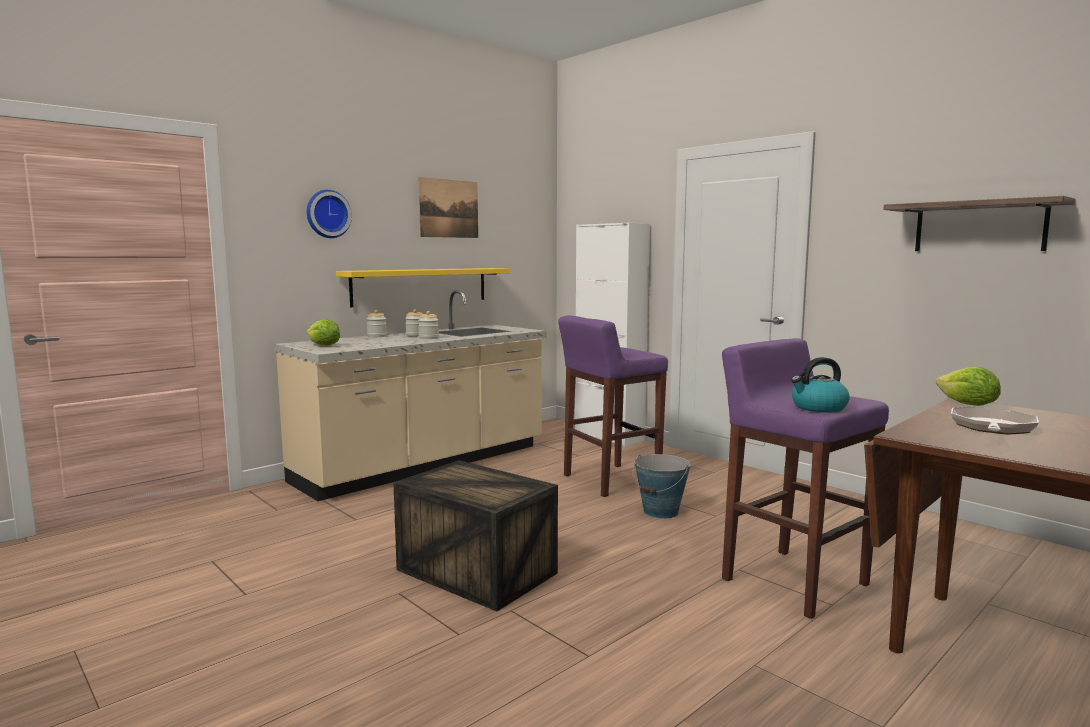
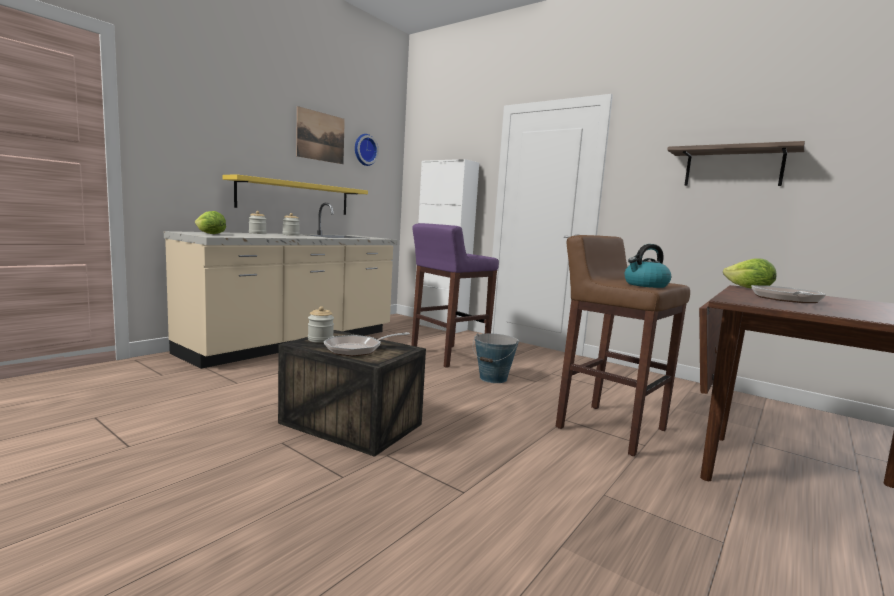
camera: 10 degrees left, 0 degrees up
wall clock [307,190,352,238] -> wall clock moved to [355,134,379,166]
jar [418,311,439,339] -> jar moved to [308,306,334,343]
purple stool [722,338,889,619] -> brown stool [555,235,690,456]
none -> frying pan [324,332,410,356]

